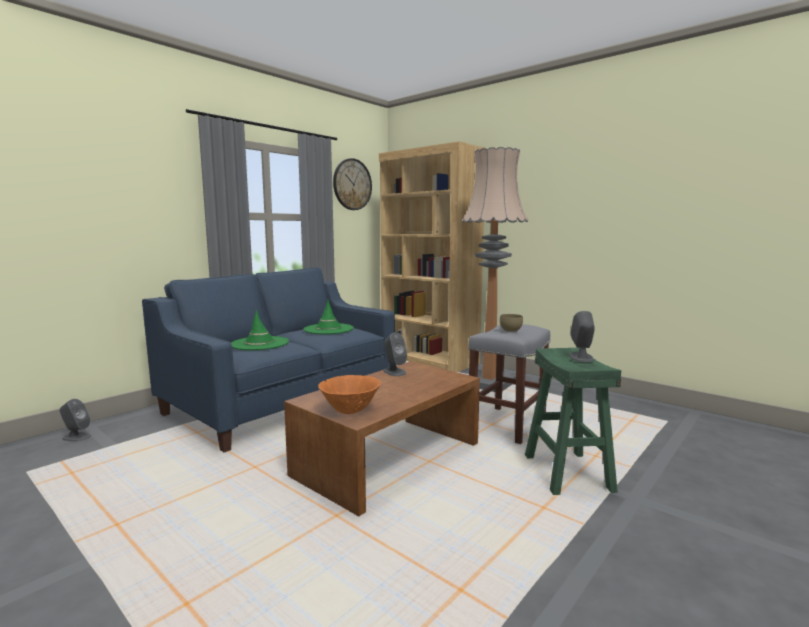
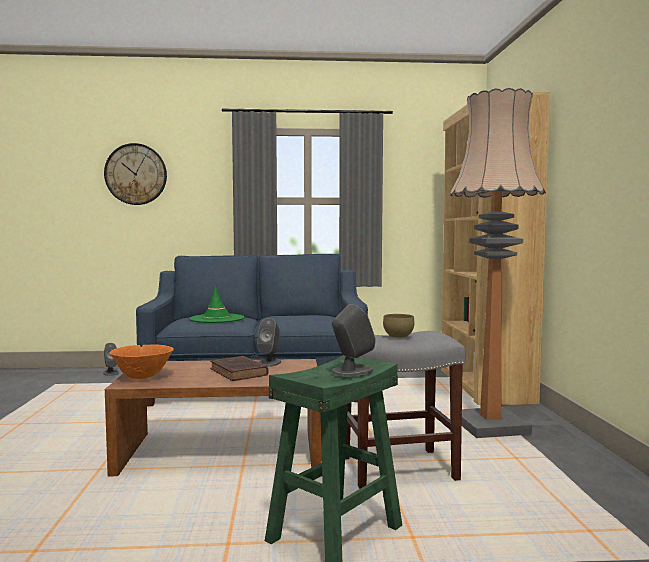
camera: 45 degrees right, 5 degrees down
green hat [303,300,354,334] -> none
wall clock [333,158,372,210] -> wall clock moved to [104,143,167,205]
none -> brown book [210,356,268,381]

